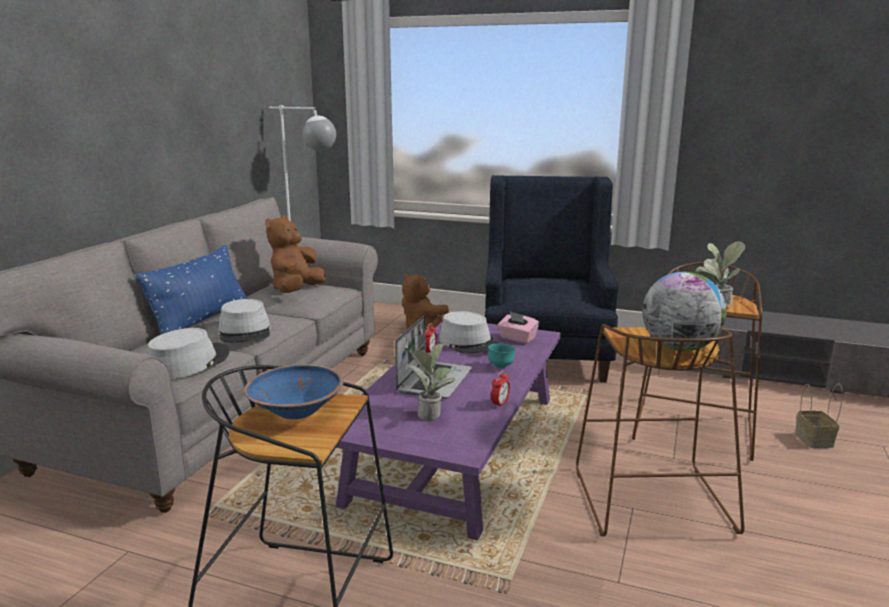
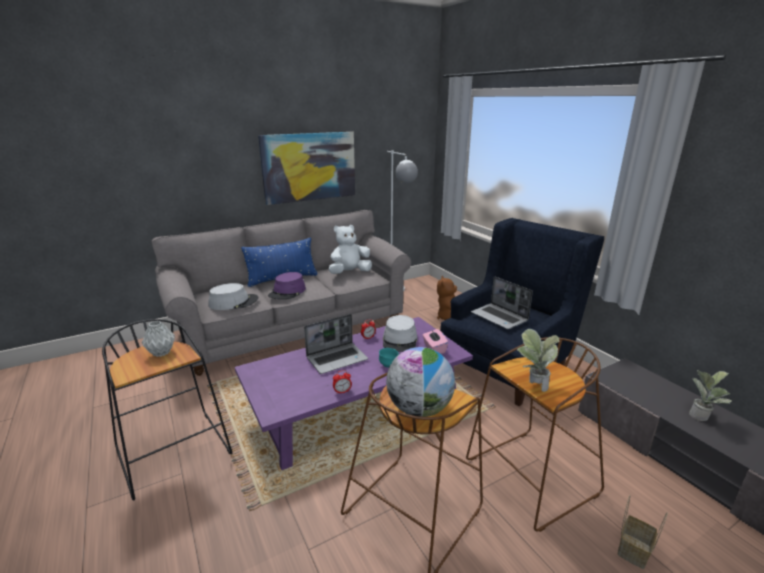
camera: 40 degrees right, 5 degrees up
grey hat [218,299,271,342] -> purple hat [268,272,306,299]
blue bowl [244,364,344,419] -> grey vase [142,321,175,357]
brown plush toy [265,216,325,293] -> white plush toy [329,225,372,274]
potted plant [409,344,456,420] -> potted plant moved to [689,370,732,421]
none -> picture [258,132,355,205]
none -> laptop [471,276,533,329]

